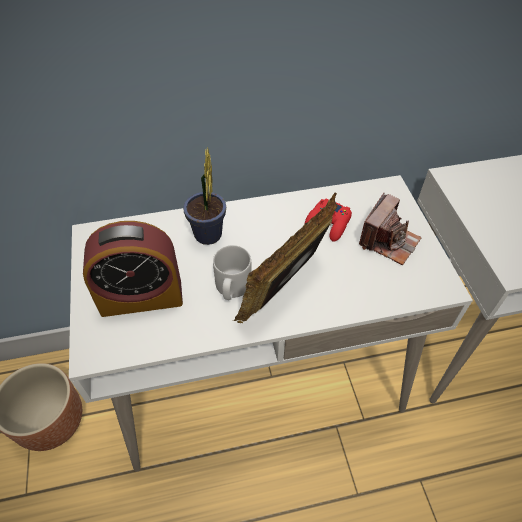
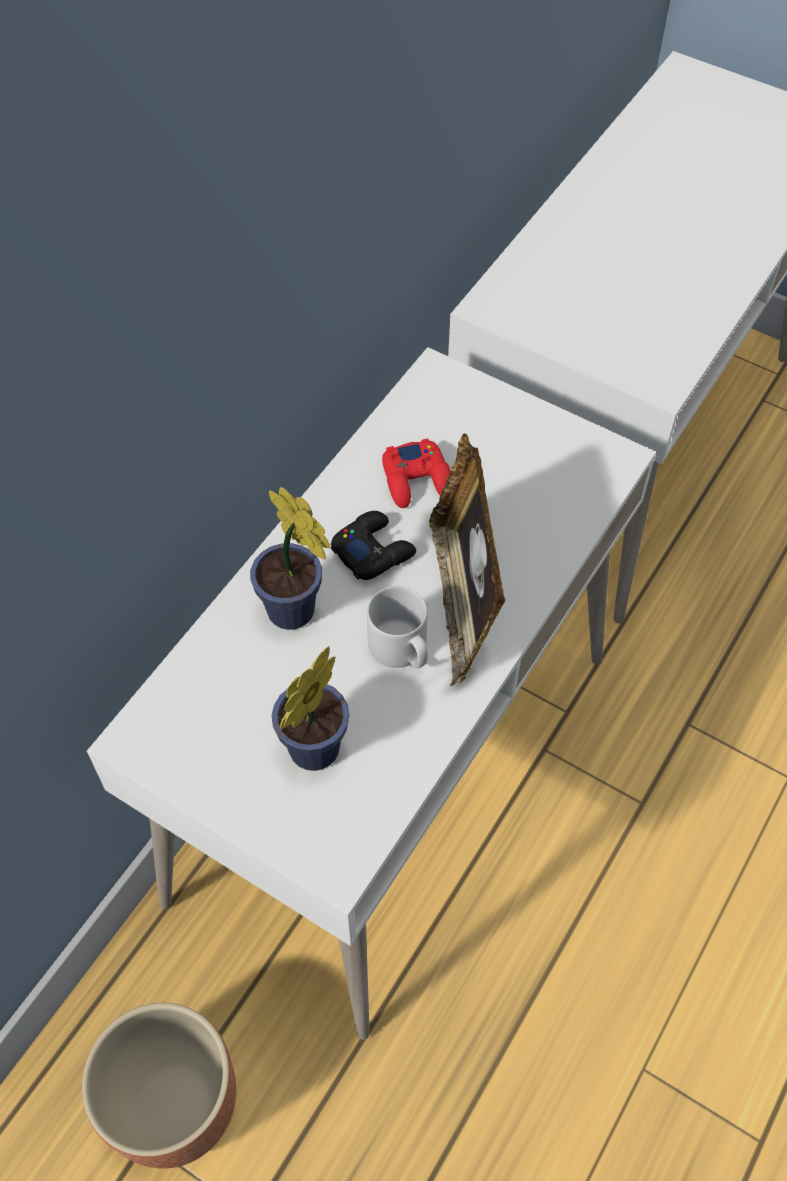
camera: 45 degrees left, 5 degrees up
alarm clock [83,221,183,317] -> potted plant [272,647,349,771]
camera [359,193,422,265] -> none
none -> black game controller [331,511,416,580]

